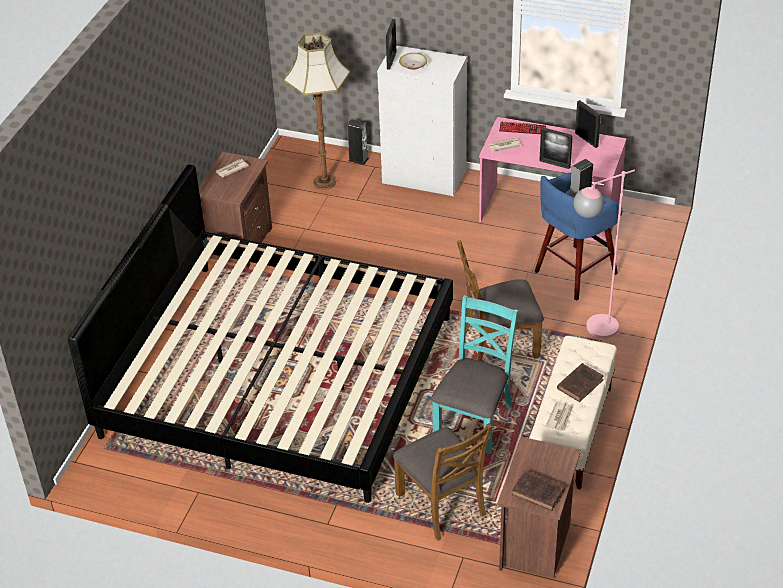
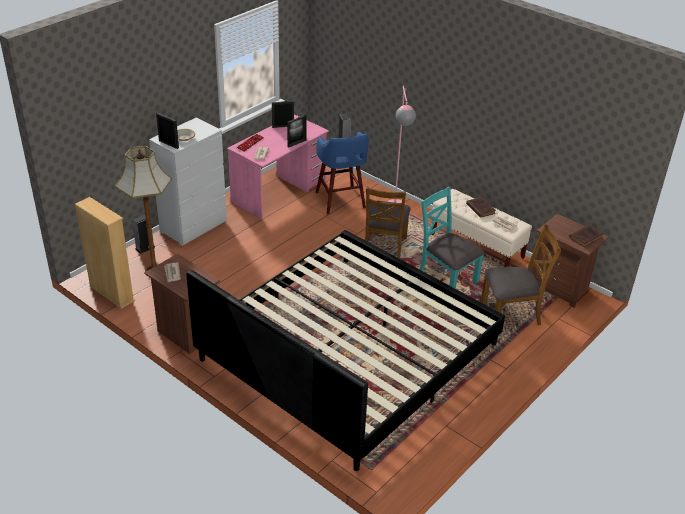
camera: 70 degrees left, 5 degrees down
none -> beige bookcase [75,197,135,309]

